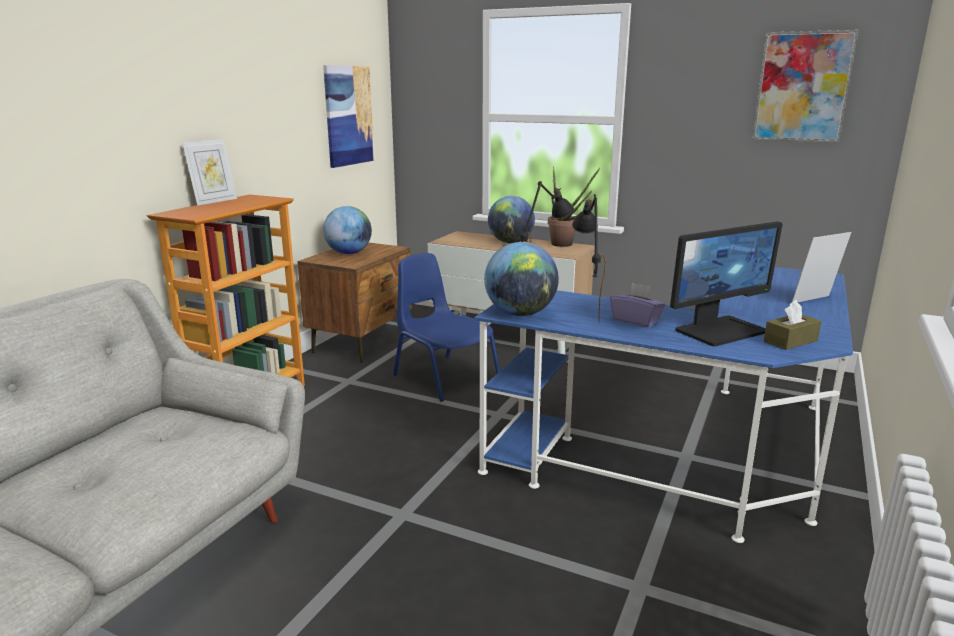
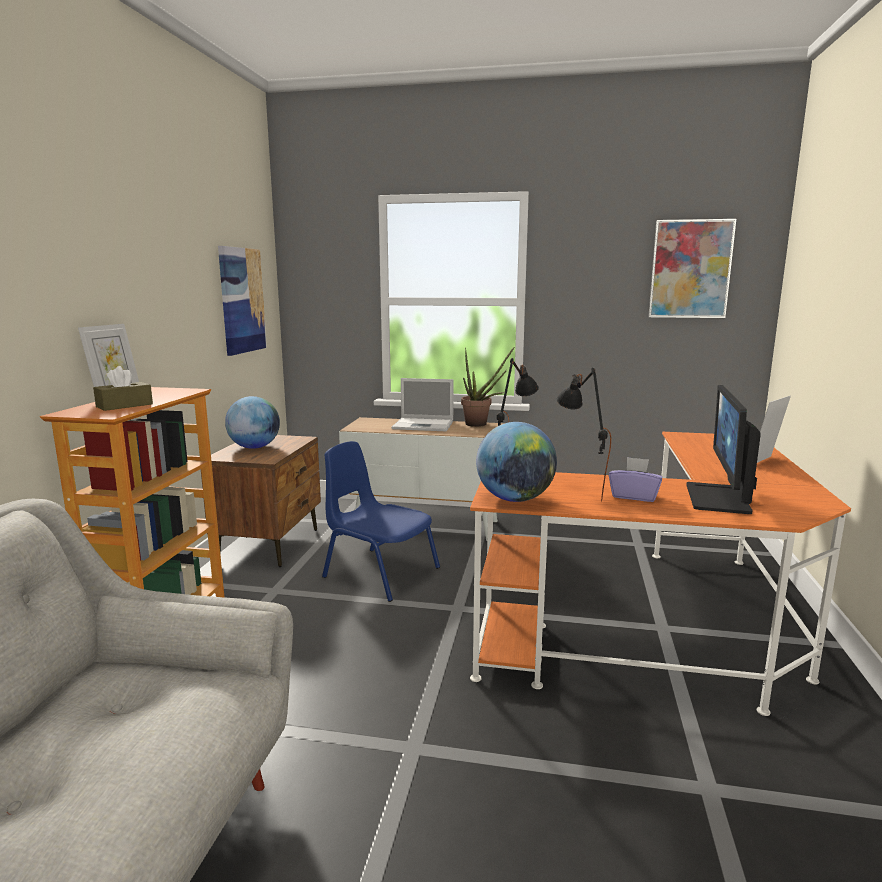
camera: 15 degrees left, 5 degrees down
blue desk [475,267,853,543] -> orange desk [470,432,851,716]
globe [488,196,535,243] -> laptop [392,378,454,431]
monitor [670,221,783,346] -> monitor turned 150 degrees clockwise [686,385,761,514]
brown tissue box [764,300,821,350] -> brown tissue box moved to [93,366,153,411]

